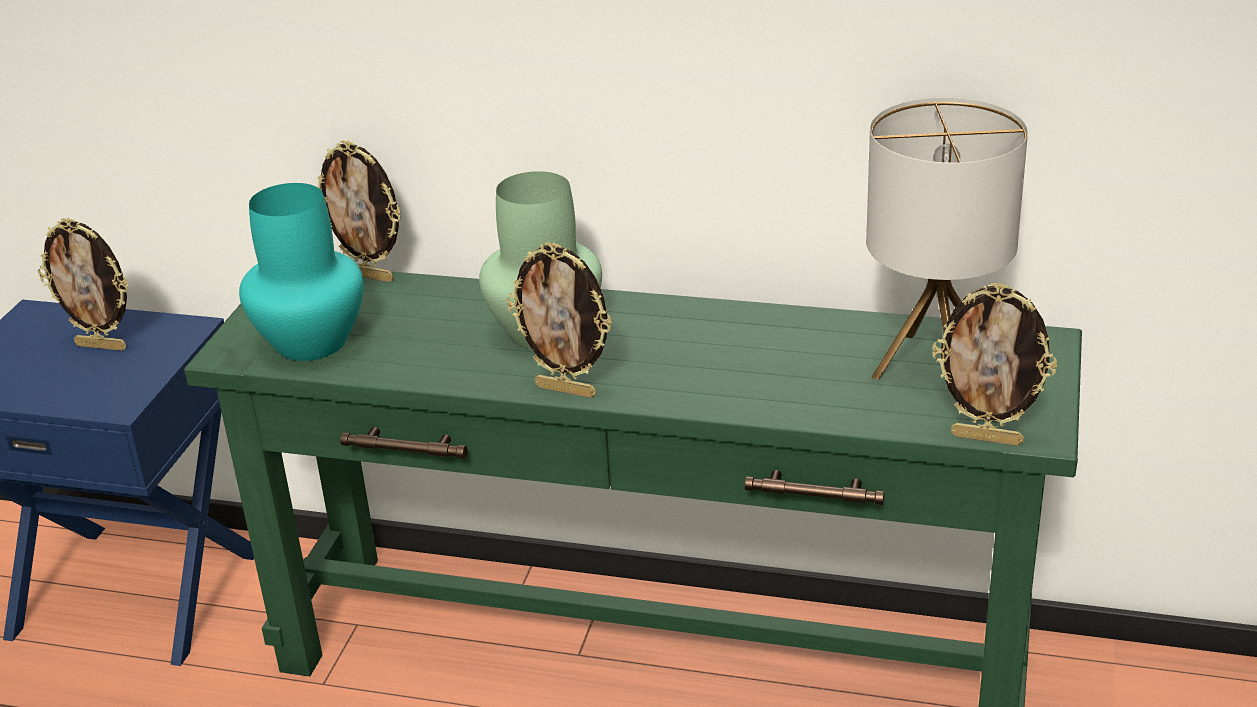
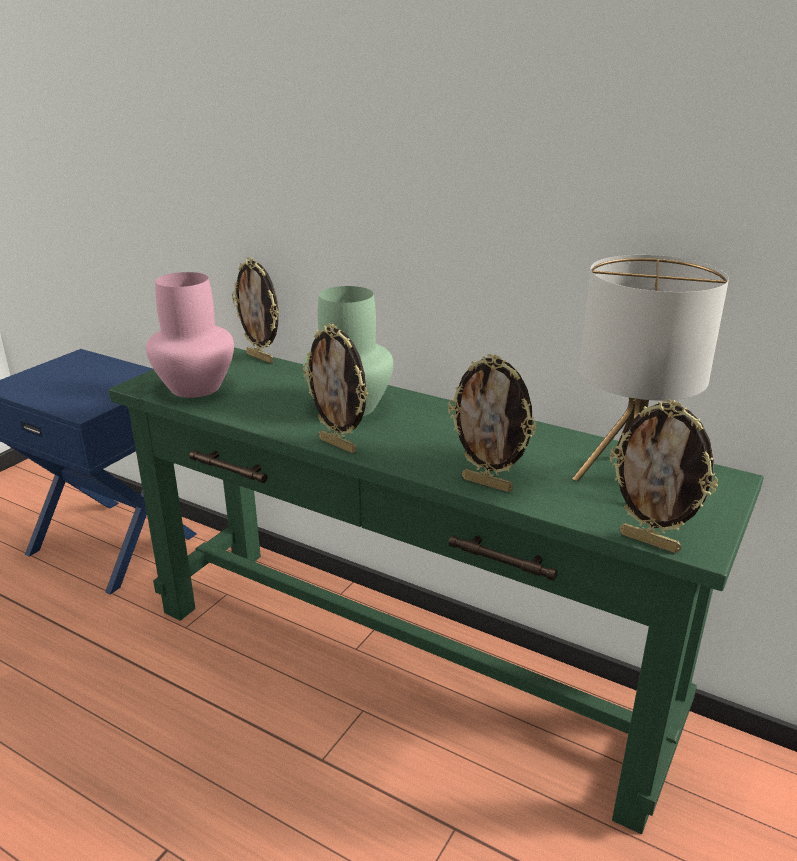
camera: 15 degrees right, 5 degrees down
picture frame [38,218,128,351] -> picture frame moved to [448,354,536,492]
turquoise vase [239,183,364,361] -> pink vase [146,272,234,398]

